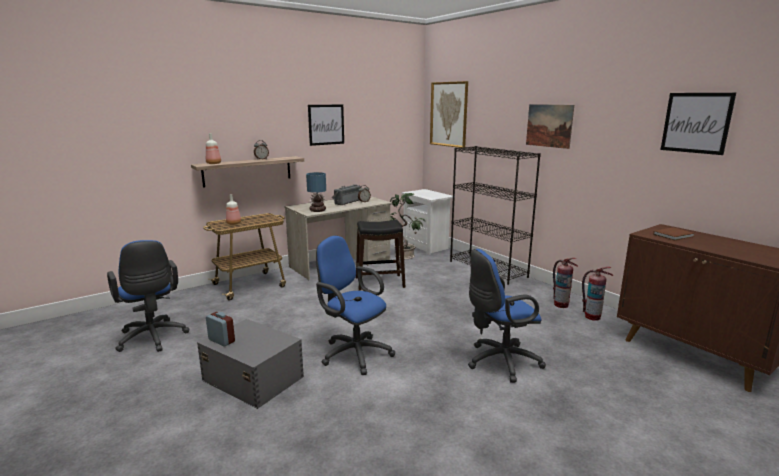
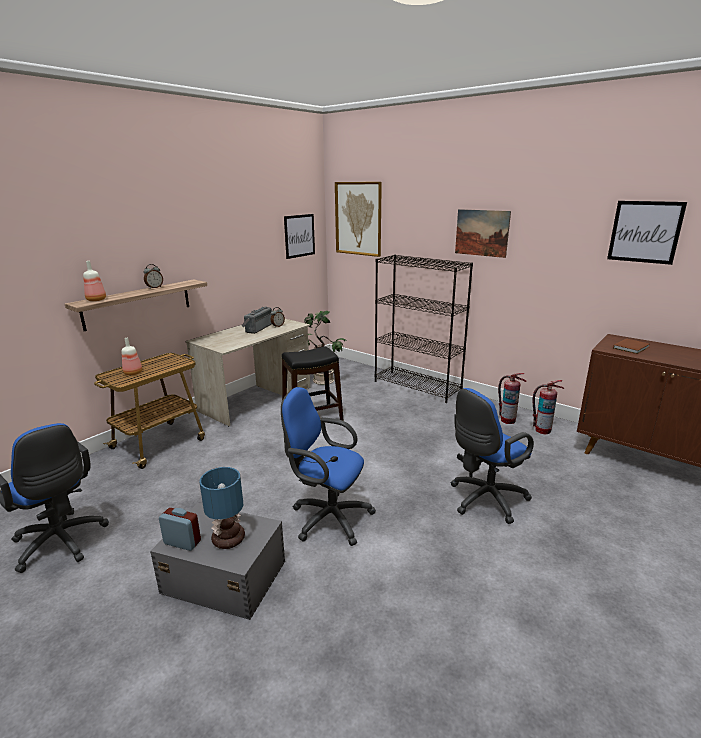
camera: 15 degrees left, 5 degrees up
table lamp [306,172,326,212] -> table lamp moved to [199,467,245,549]
picture [308,105,344,146] -> picture moved to [284,214,315,259]
white nightstand [401,189,455,255] -> none

